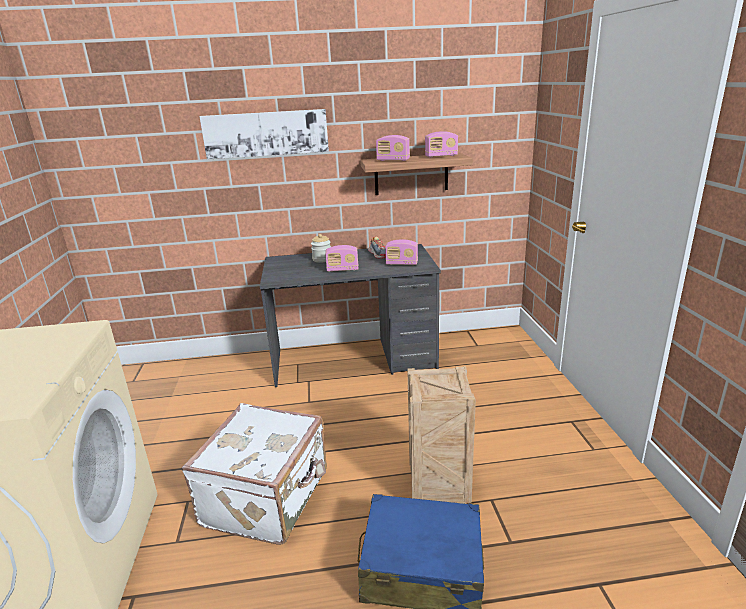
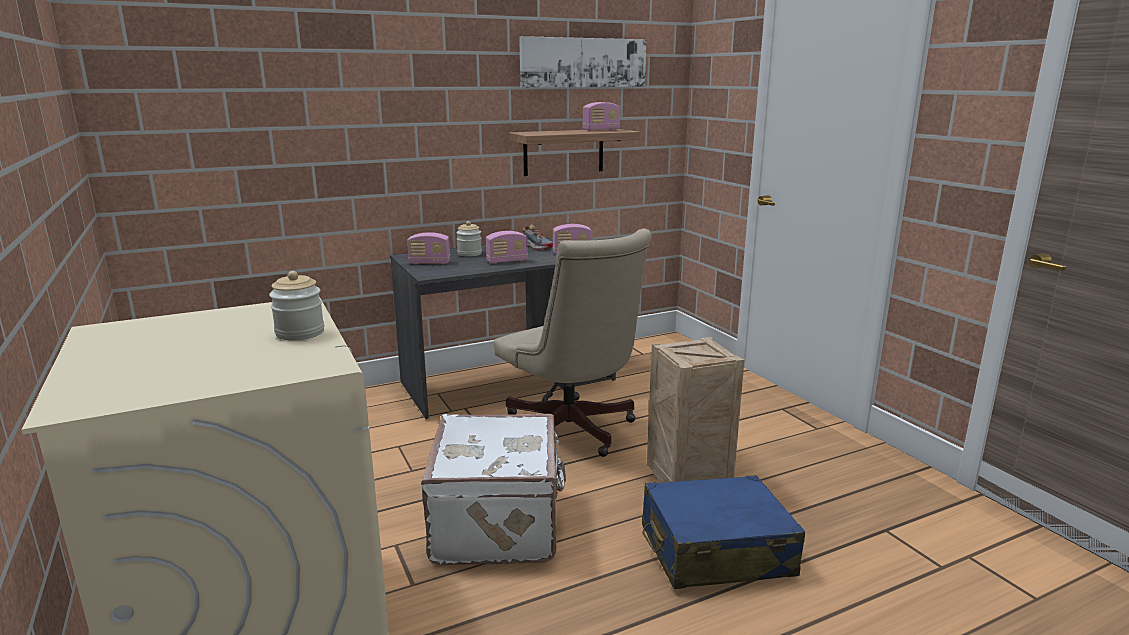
camera: 20 degrees left, 5 degrees down
picture [199,109,329,160] -> picture moved to [519,36,646,88]
radio [376,135,410,161] -> radio moved to [407,232,450,264]
none -> jar [269,271,324,340]
none -> beige office chair [494,229,652,457]

